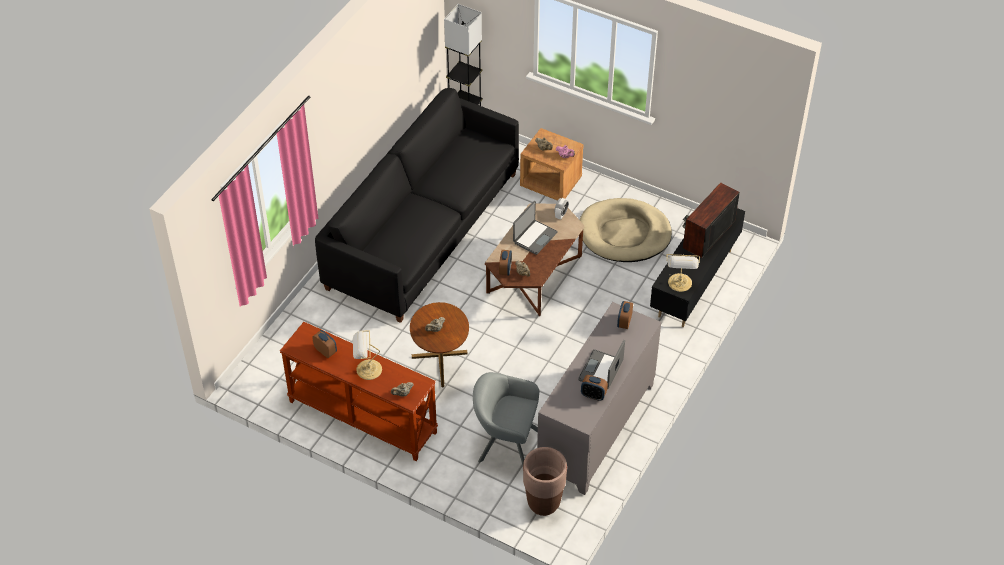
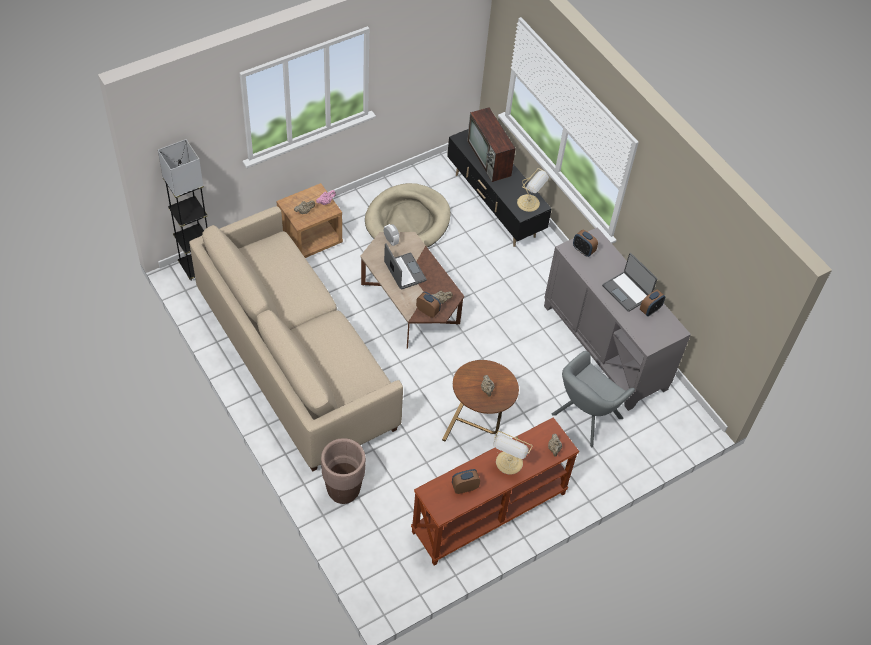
camera: 65 degrees left, 5 degrees up
black sofa [315,88,519,323] -> beige sofa [189,206,403,472]
brown planter [523,447,567,516] -> brown planter moved to [321,438,366,504]

